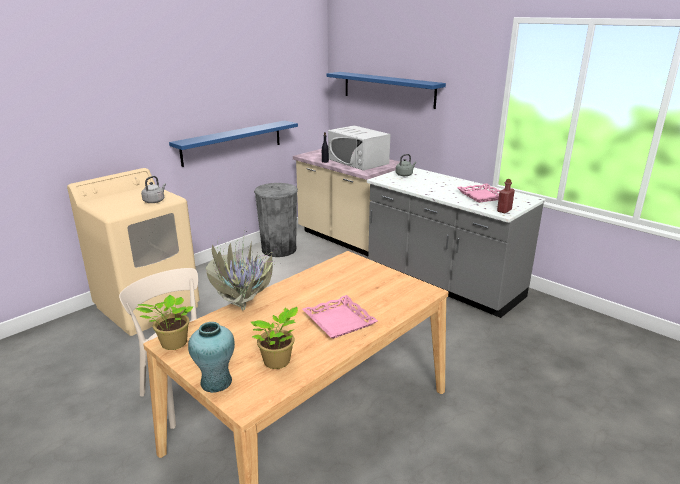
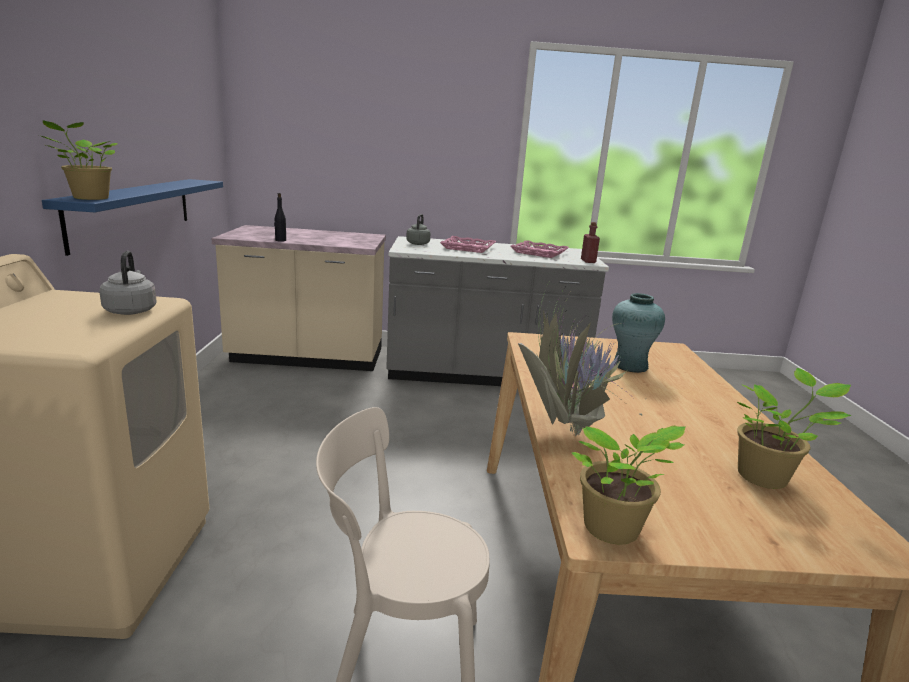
camera: 45 degrees left, 5 degrees down
turquoise vase [188,322,235,393] -> turquoise vase moved to [612,293,665,373]
grey trash can [254,183,298,257] -> none
pink tray [302,295,378,339] -> pink tray moved to [440,236,496,253]
blue shelf [326,72,446,109] -> none
white microwave [328,125,390,170] -> none
none -> potted plant [39,120,118,200]

